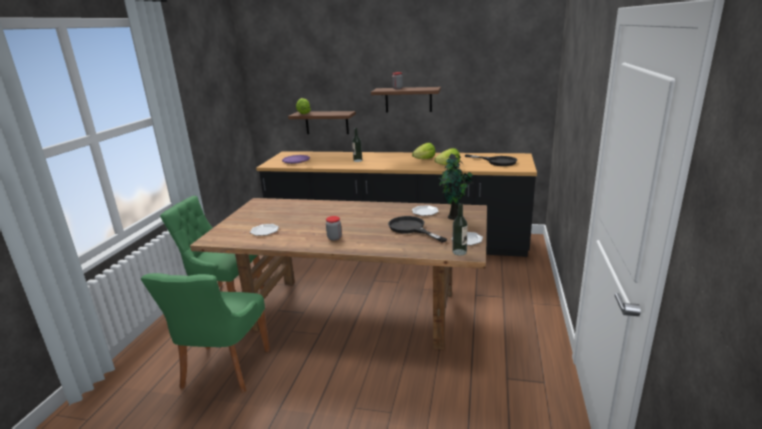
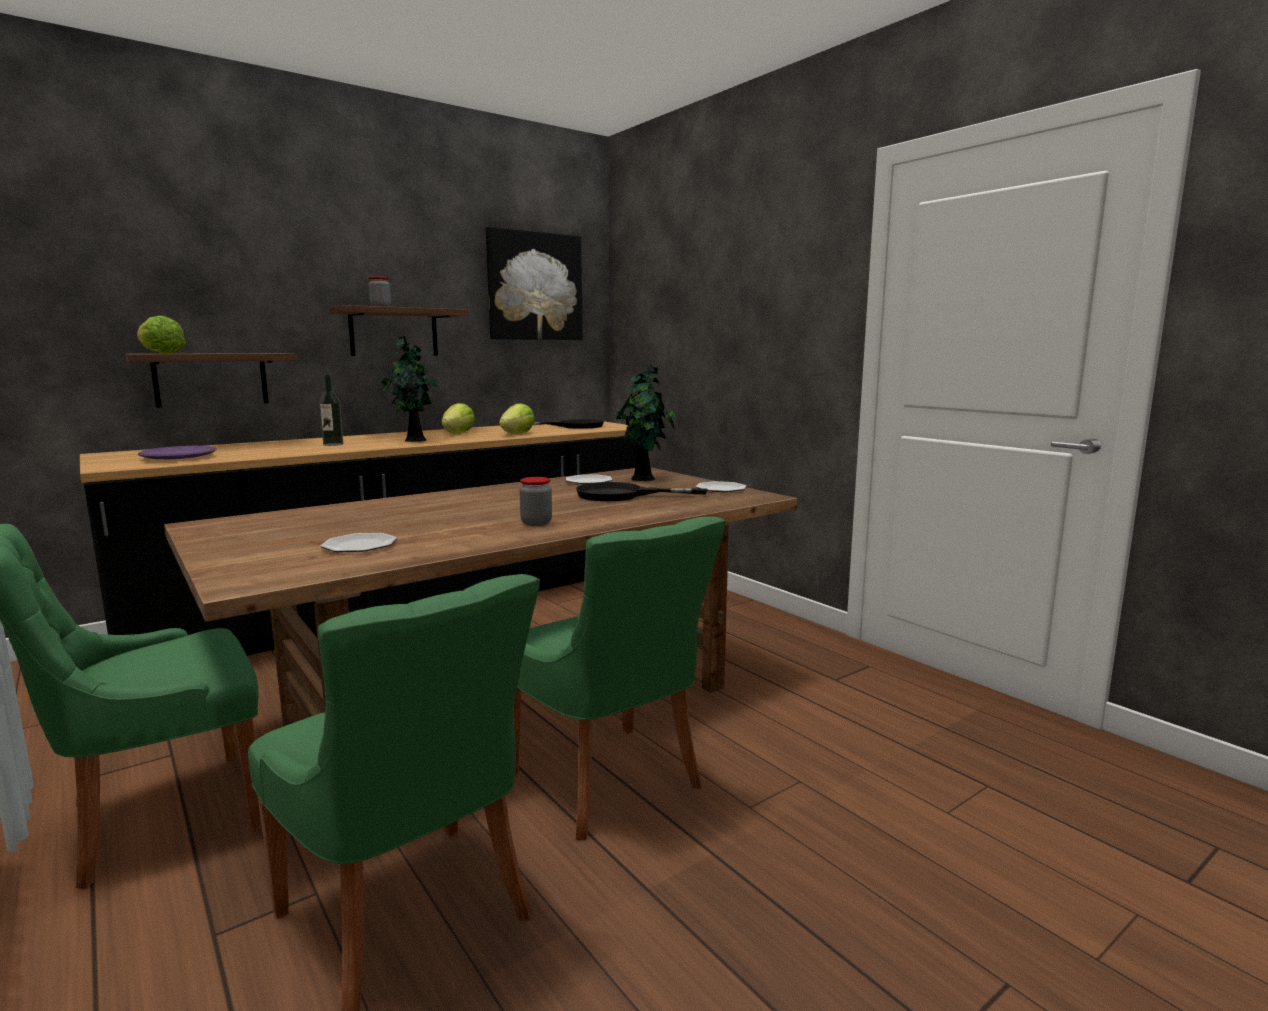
camera: 50 degrees left, 10 degrees down
bottle [452,203,468,256] -> none
none -> potted plant [381,336,438,442]
none -> picture [486,226,583,340]
none -> green chair [514,517,726,841]

